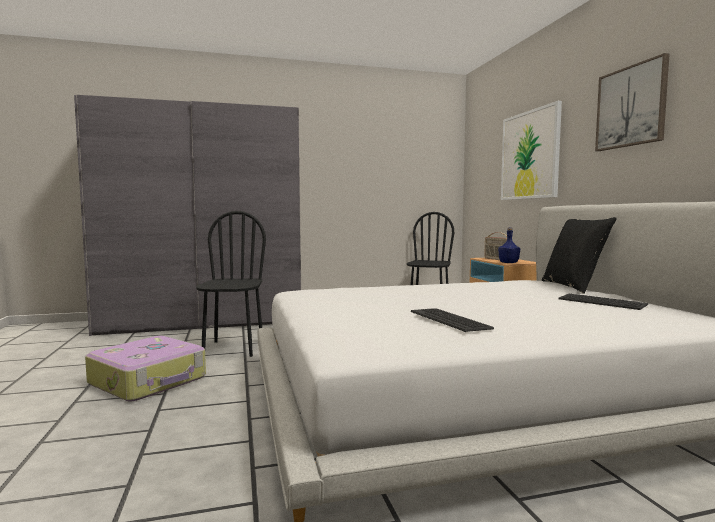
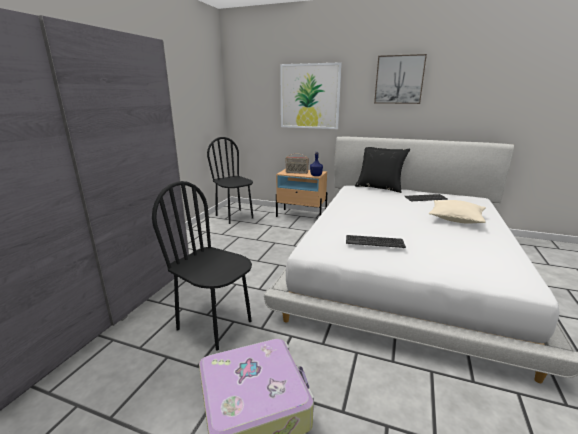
camera: 55 degrees left, 15 degrees up
keyboard [411,308,494,332] -> keyboard moved to [346,235,406,248]
none -> beige pillow [429,200,486,224]

